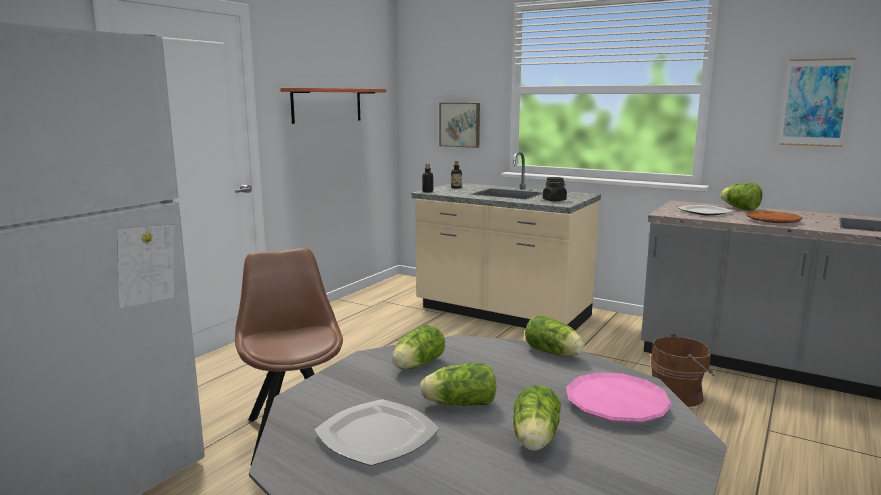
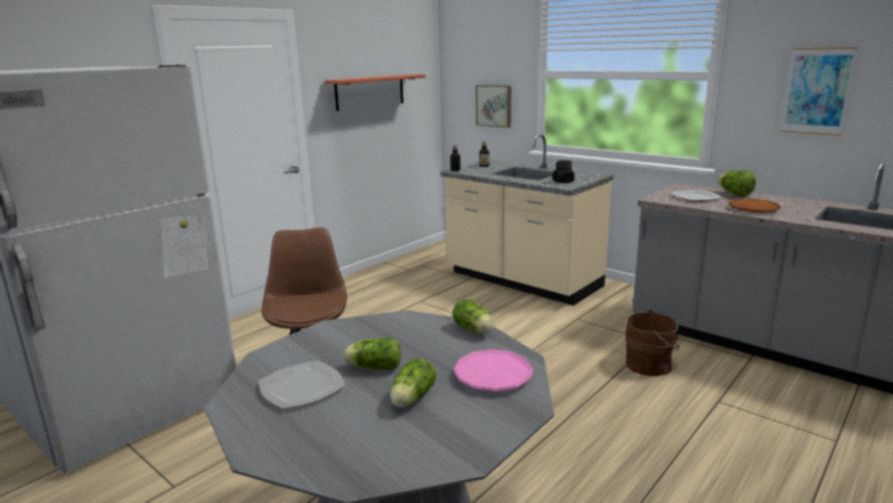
camera: 10 degrees right, 5 degrees up
lettuce [392,325,445,369] -> none

